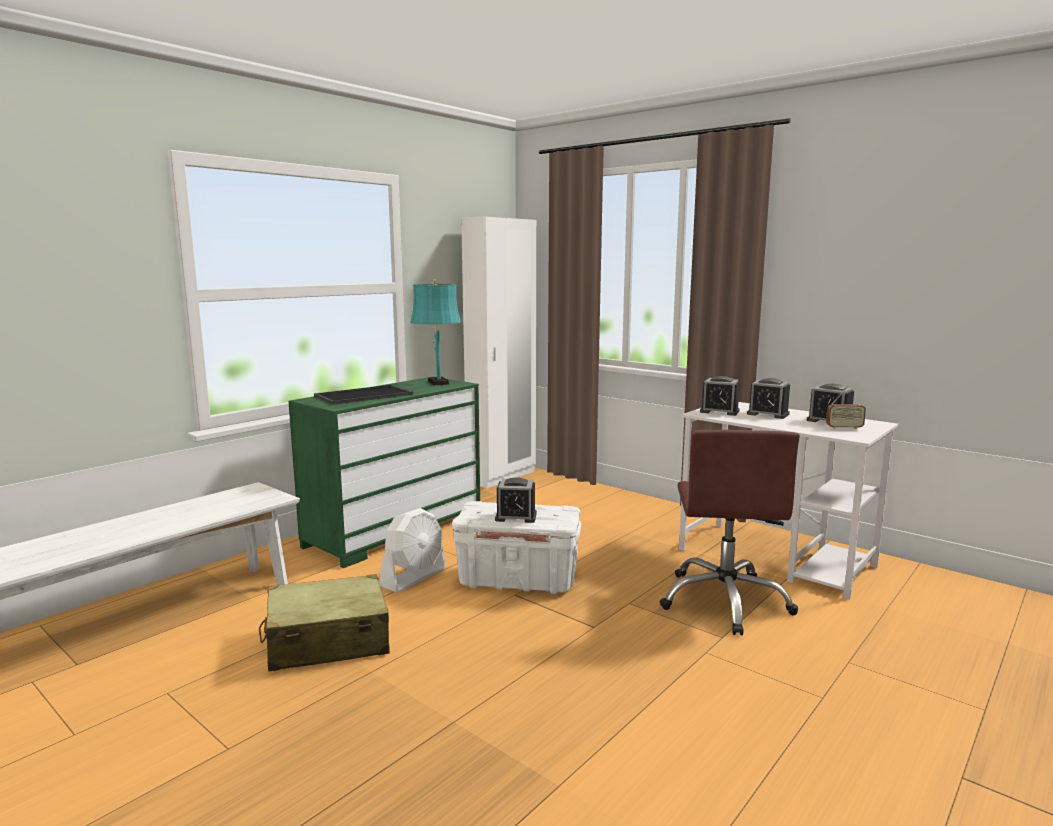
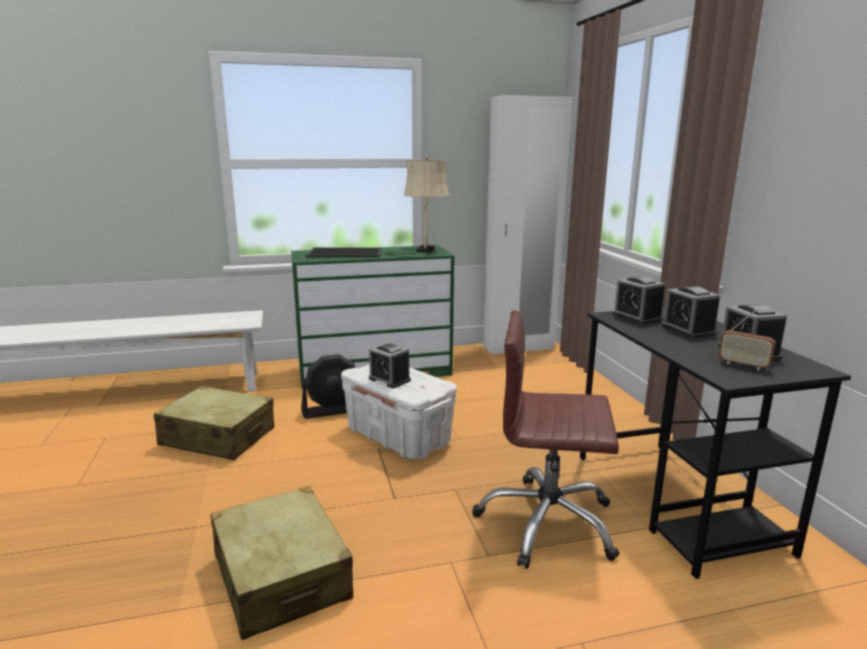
camera: 35 degrees right, 5 degrees up
white fan [379,508,446,593] -> black fan [301,354,355,419]
turquoise table lamp [410,279,461,385] -> beige table lamp [404,155,449,253]
brown office chair [659,430,800,635] -> brown office chair turned 60 degrees clockwise [472,310,620,569]
white desk [679,402,898,600] -> black desk [580,307,851,579]
none -> beige suitcase [210,486,353,640]

